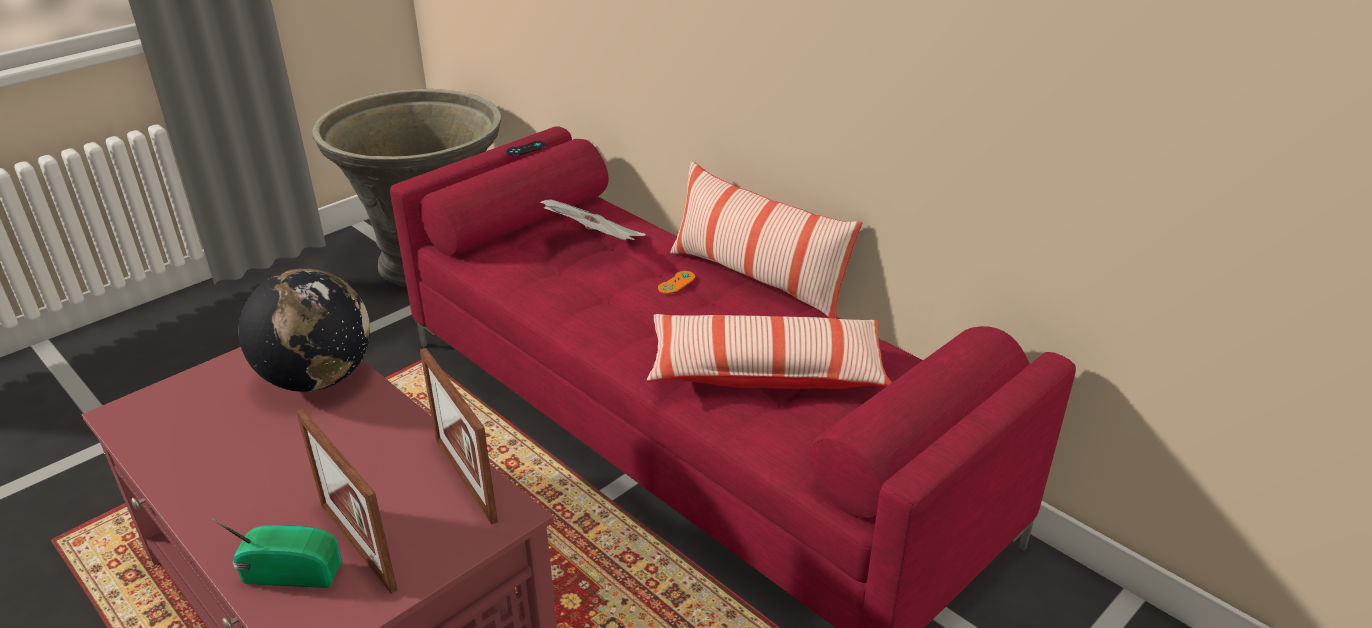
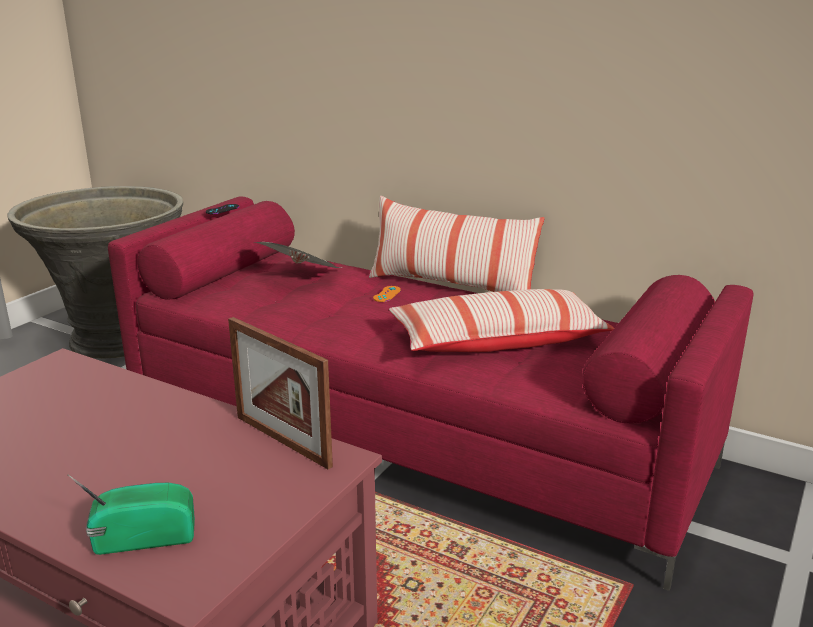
camera: 15 degrees left, 10 degrees down
globe [239,269,370,392] -> none
picture frame [296,409,397,594] -> none

